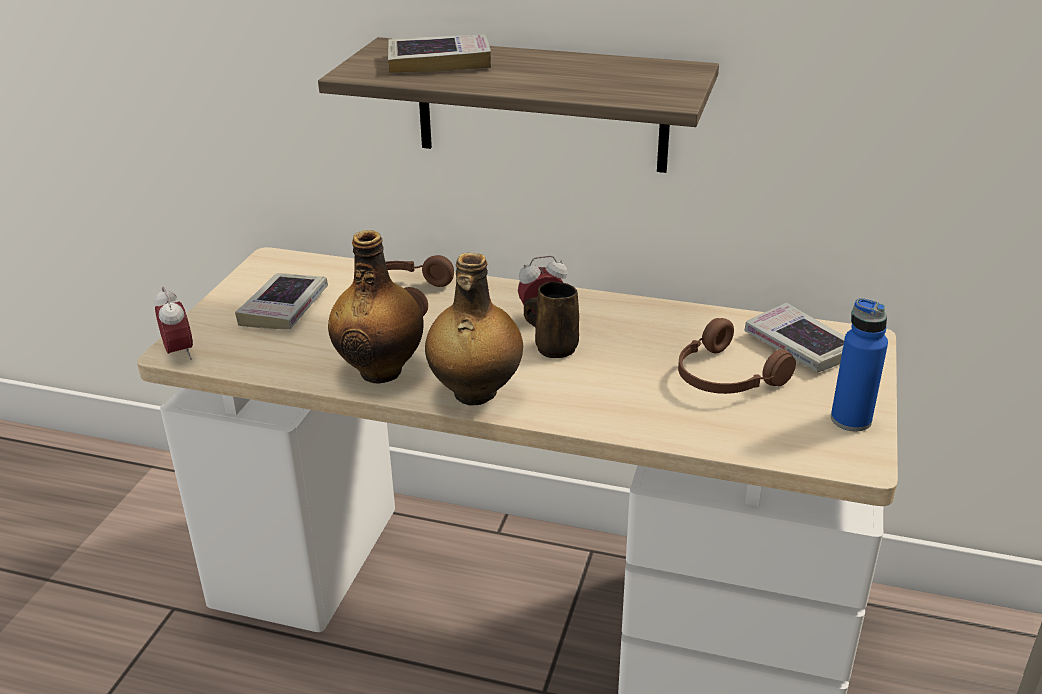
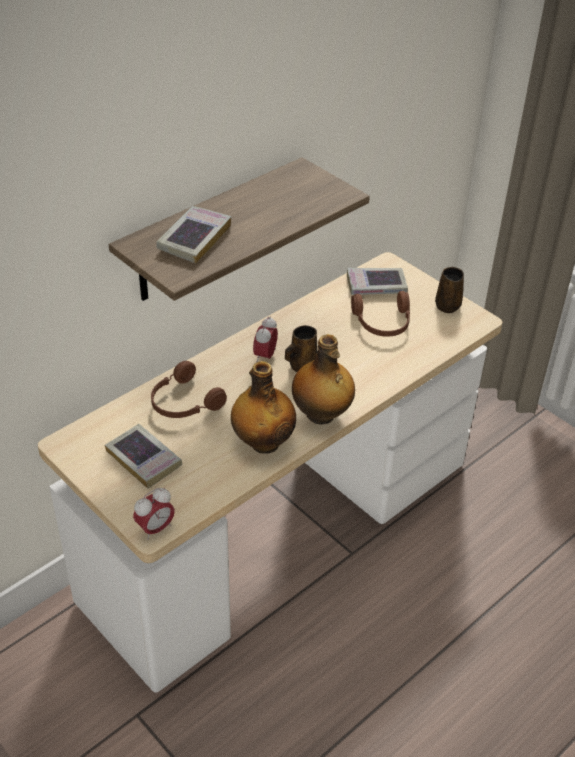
camera: 60 degrees left, 10 degrees up
alarm clock [153,286,193,360] -> alarm clock turned 135 degrees clockwise [133,488,175,540]
blue bottle [831,298,888,431] -> brown mug [435,267,464,313]

